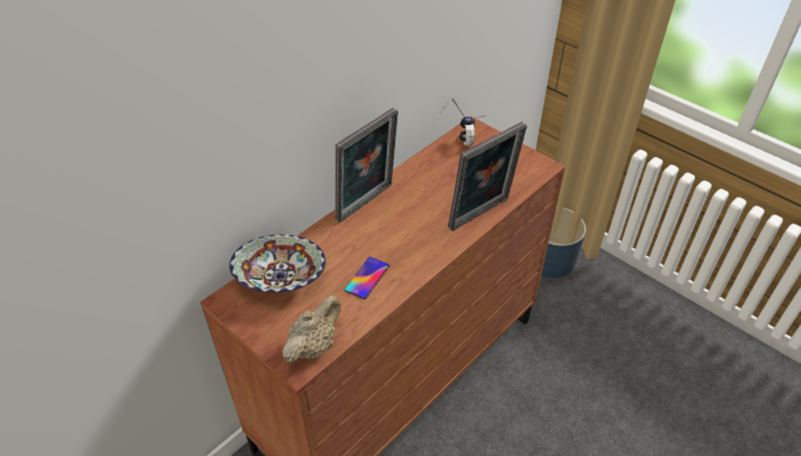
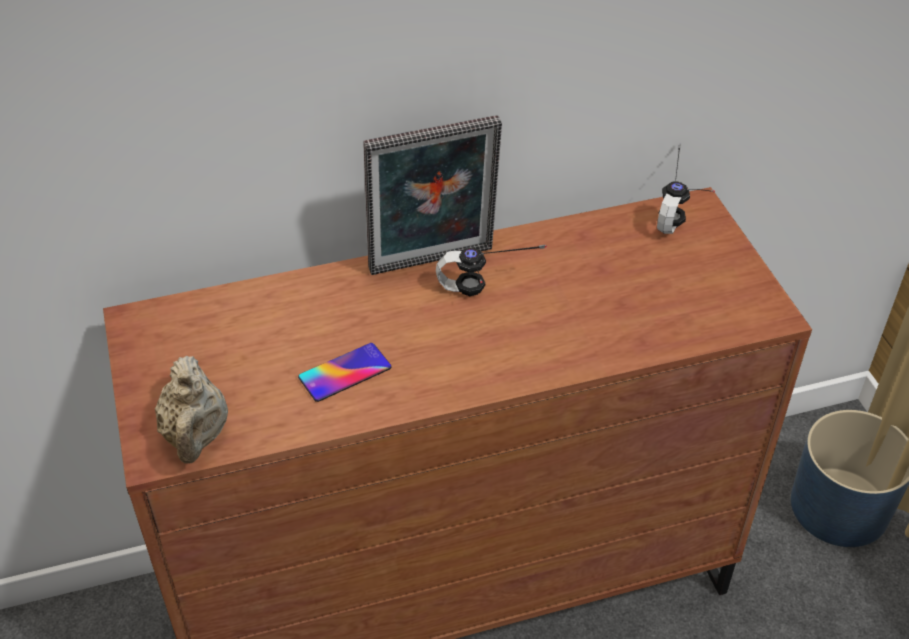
camera: 30 degrees right, 0 degrees up
bowl [229,234,326,293] -> none
beige teapot [283,295,341,362] -> beige teapot turned 105 degrees clockwise [155,355,228,464]
picture frame [448,122,527,231] -> none
none -> headphones [436,245,547,296]

